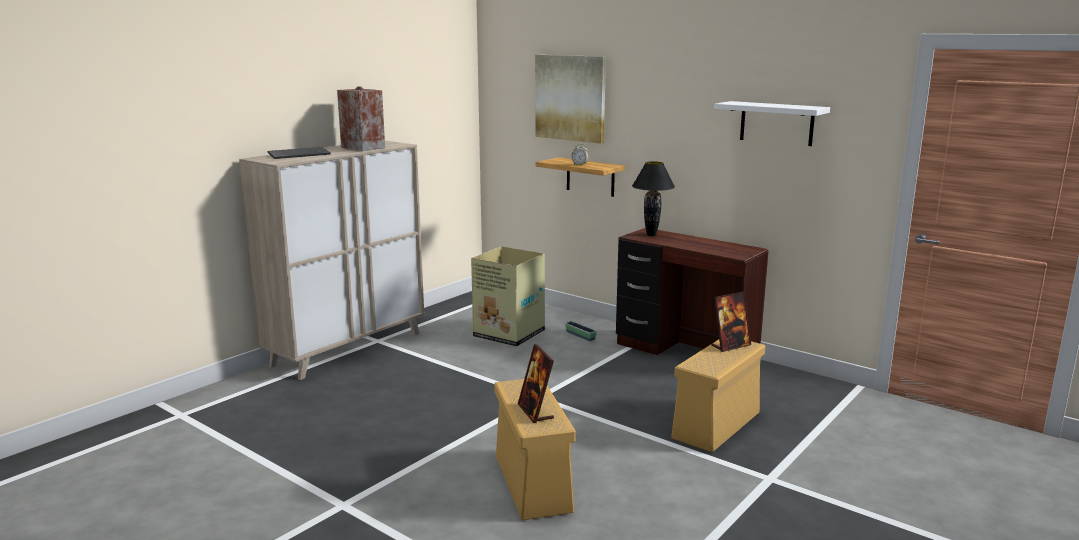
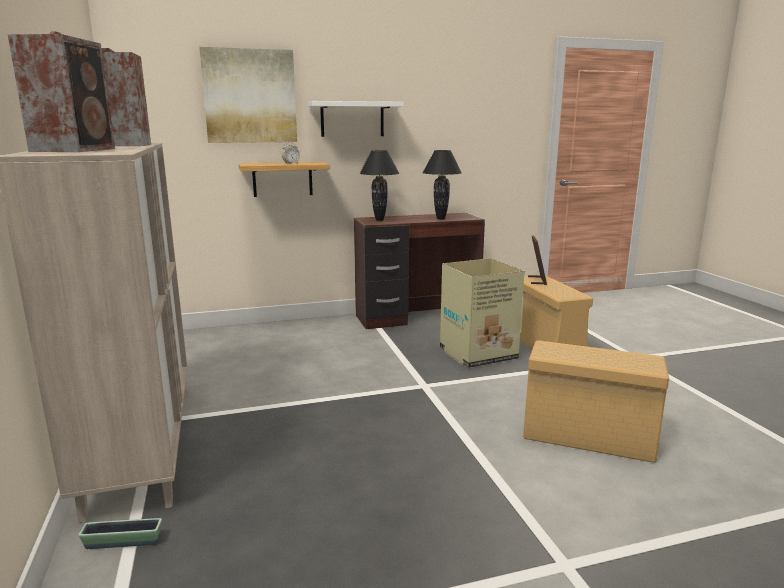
camera: 55 degrees left, 0 degrees up
keyboard [268,147,331,159] -> speaker [8,31,115,152]
cardboard box [471,246,545,347] -> cardboard box moved to [440,258,525,368]
picture frame [518,344,554,423] -> none
planter [565,321,597,341] -> planter moved to [78,518,162,549]
white shelf [714,101,830,146] -> white shelf moved to [308,101,404,137]
none -> black table lamp [422,150,462,220]

